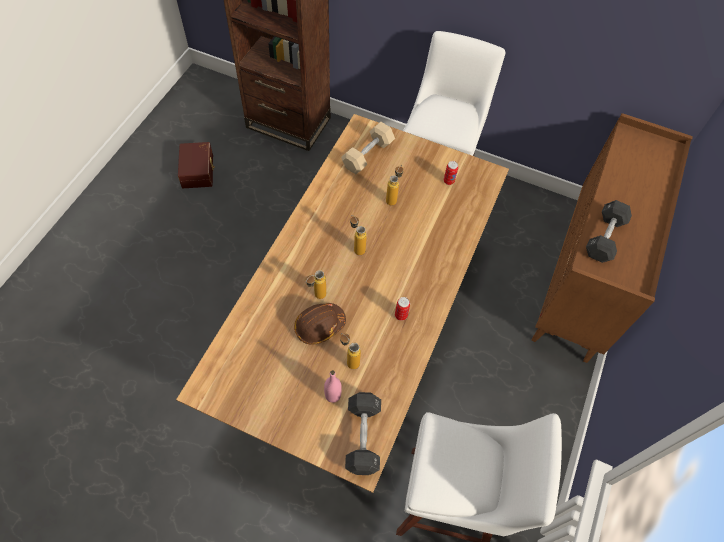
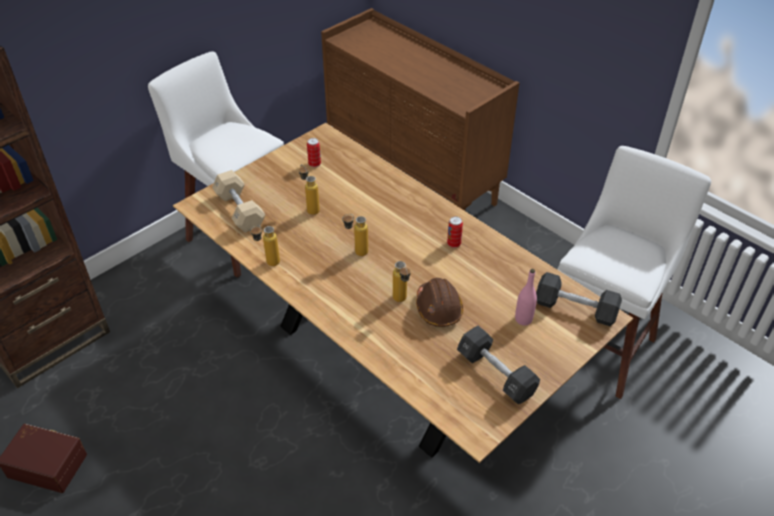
camera: 65 degrees left, 15 degrees down
bottle [340,333,361,369] -> bottle moved to [250,225,280,266]
black dumbbell [586,200,632,263] -> black dumbbell moved to [457,326,540,404]

